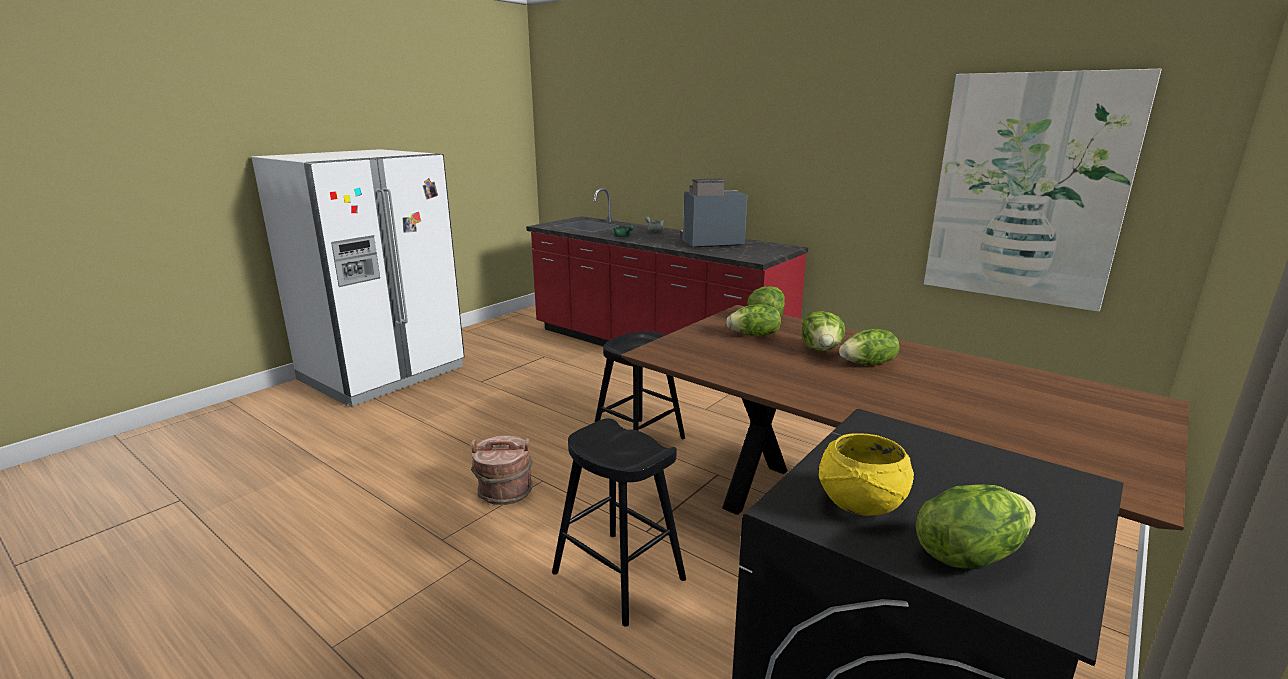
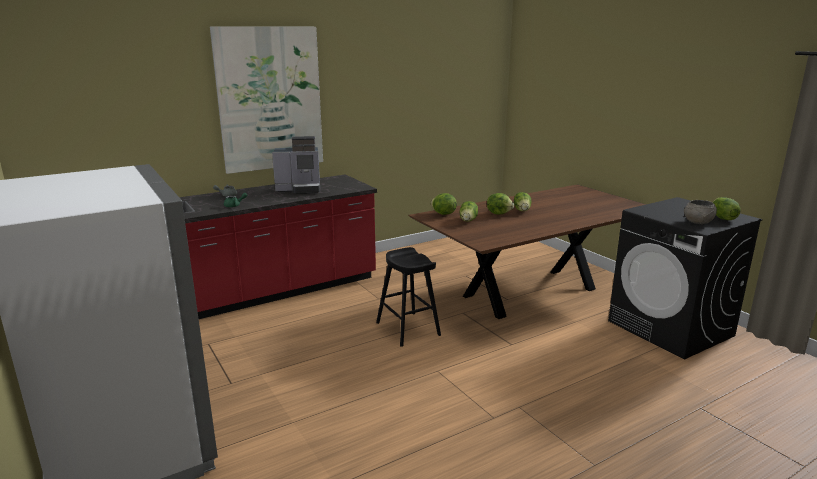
camera: 70 degrees left, 0 degrees up
brown bucket [471,435,532,505] -> none
black stool [552,418,686,627] -> none
coffee machine [680,178,747,248] -> coffee machine turned 105 degrees counterclockwise [272,136,320,194]
yellow bowl [819,433,914,516] -> grey bowl [684,200,717,224]
picture [924,69,1162,312] -> picture moved to [210,26,323,174]

